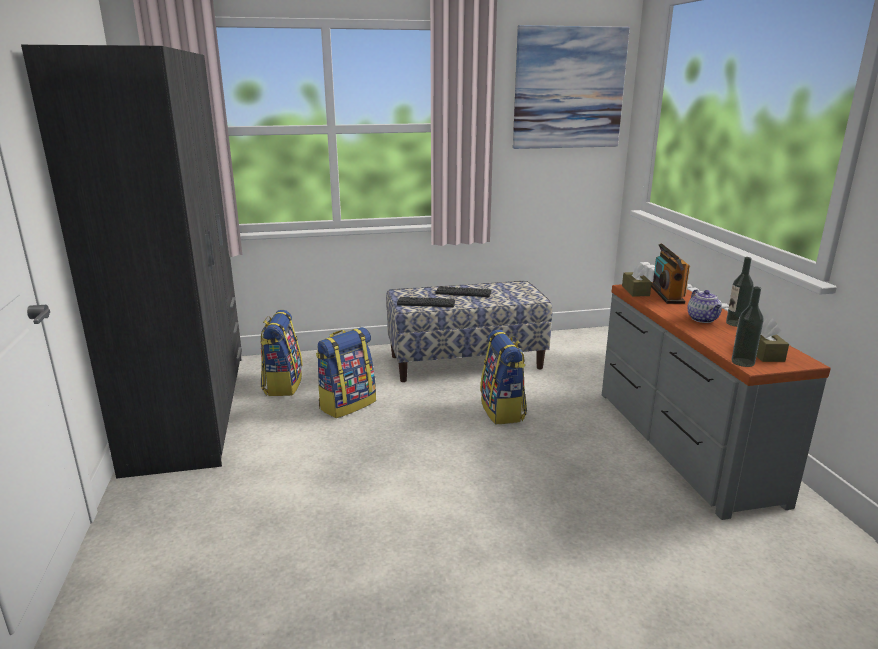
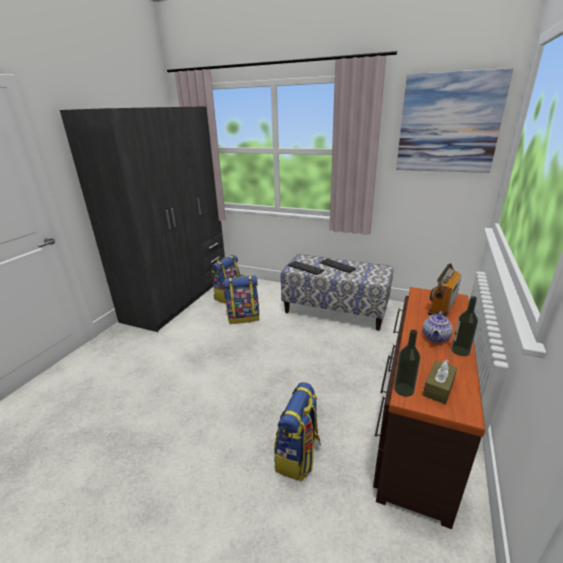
camera: 35 degrees right, 5 degrees up
backpack [480,330,527,424] -> backpack moved to [274,382,321,481]
grey dresser [602,282,831,520] -> brown dresser [373,287,485,529]
brown tissue box [622,263,652,296] -> none

